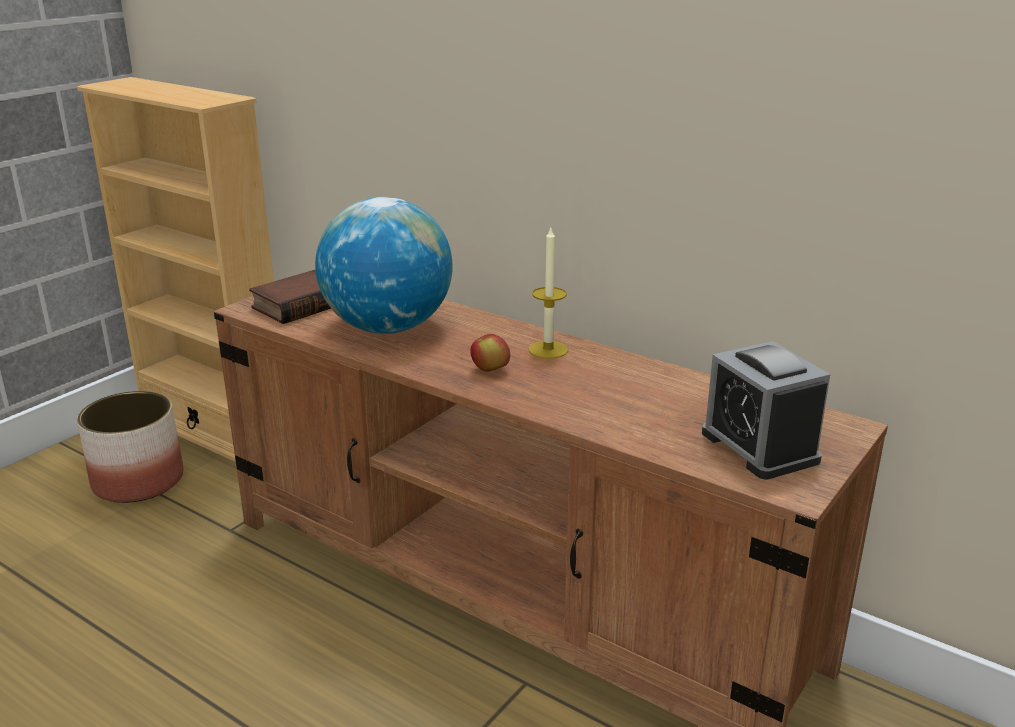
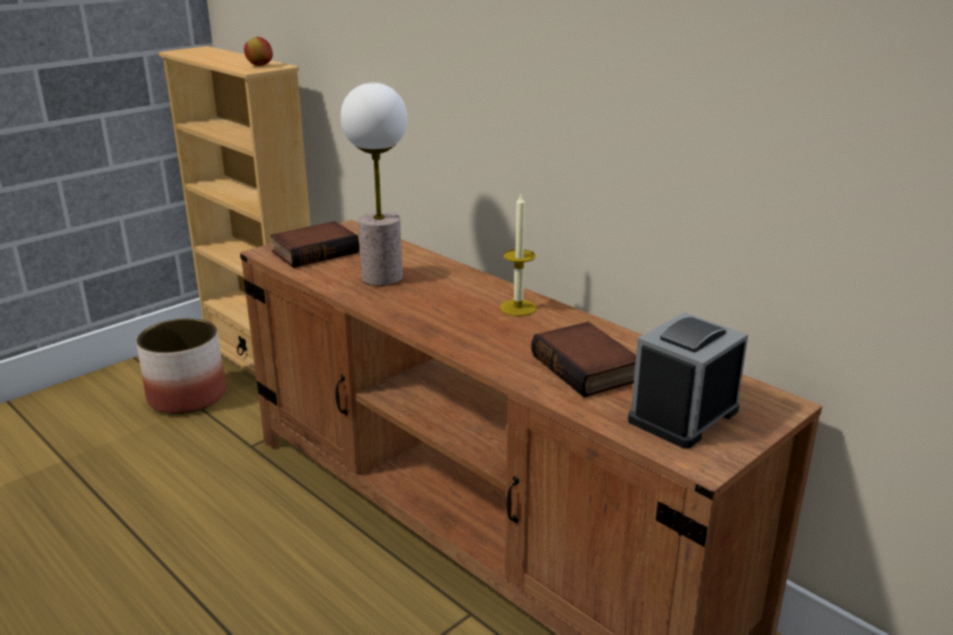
camera: 10 degrees right, 0 degrees up
globe [315,197,453,334] -> table lamp [341,83,407,286]
apple [470,334,510,372] -> apple moved to [244,37,273,66]
alarm clock [702,341,830,480] -> alarm clock turned 60 degrees clockwise [628,312,748,448]
none -> book [531,322,636,397]

